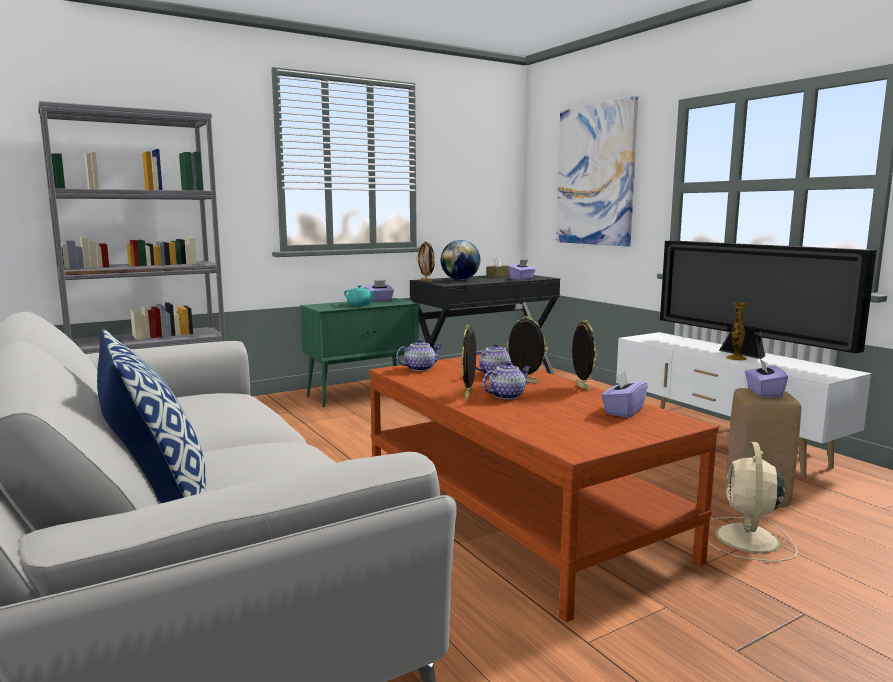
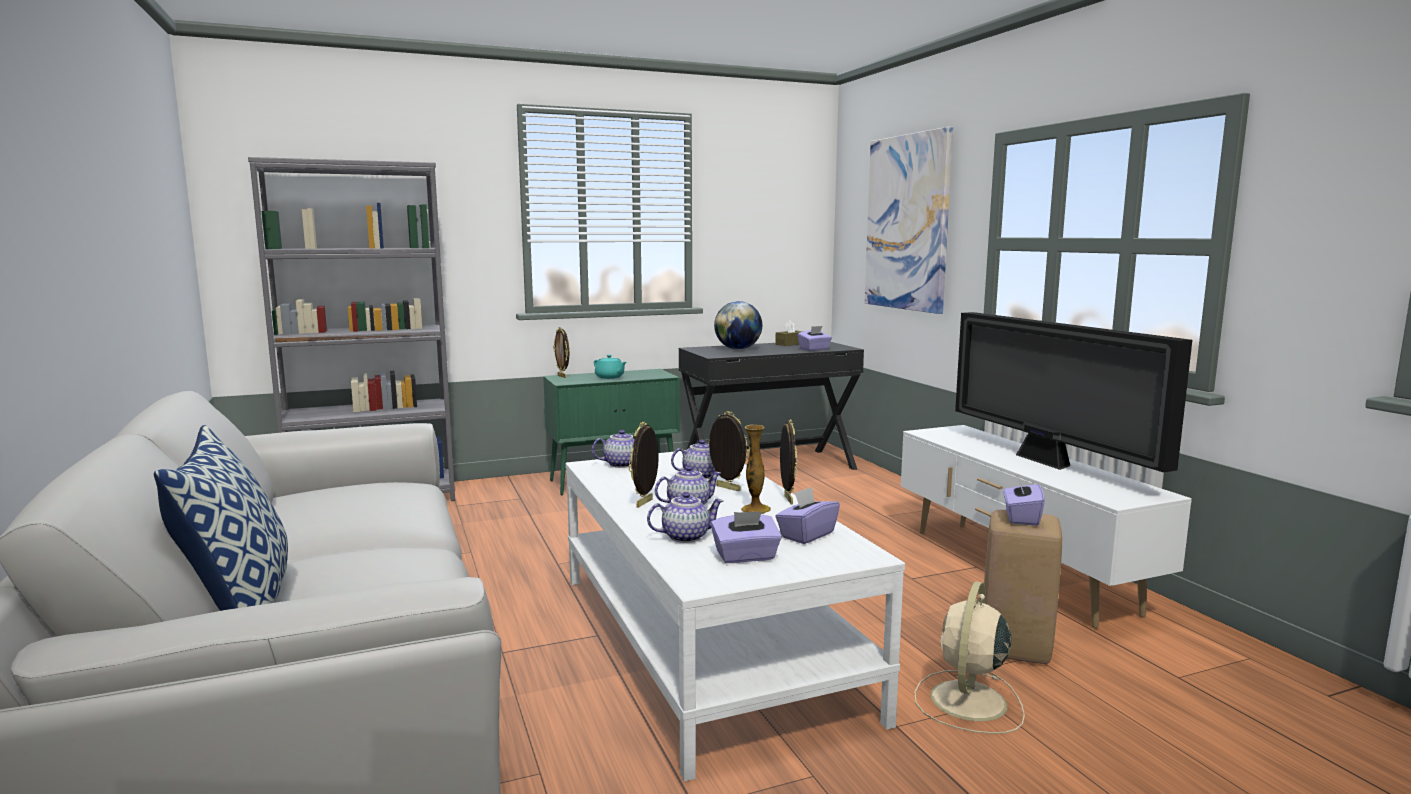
camera: 10 degrees right, 0 degrees up
purple tissue box [365,280,394,302] -> purple tissue box moved to [711,511,782,563]
brown coffee table [369,354,719,622] -> white coffee table [565,450,905,781]
picture frame [416,241,435,282] -> picture frame moved to [553,327,569,378]
vase [726,302,747,361] -> vase moved to [741,425,771,514]
none -> teapot [647,492,724,543]

